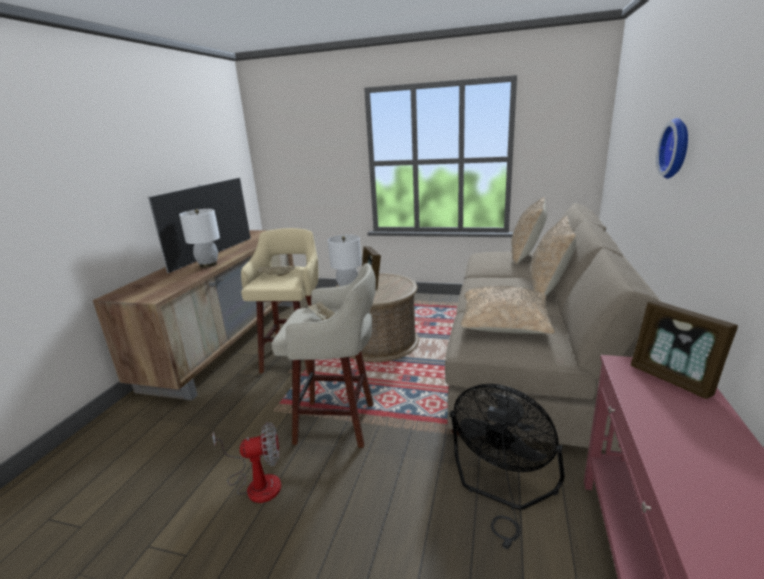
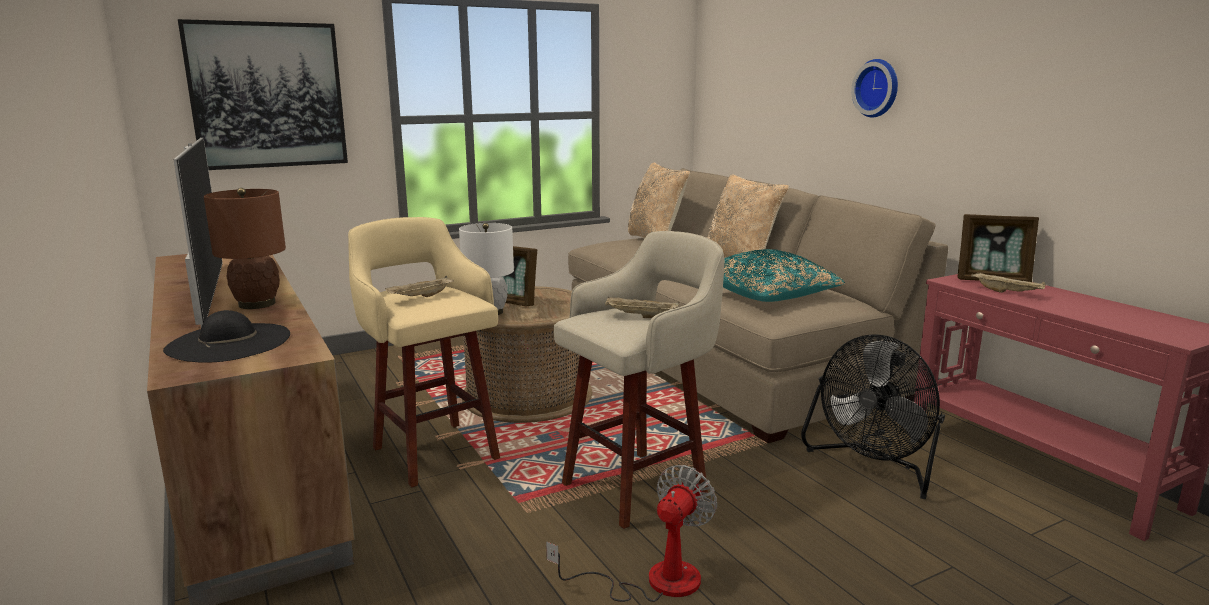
camera: 45 degrees left, 5 degrees down
white table lamp [179,209,220,268] -> brown table lamp [204,188,286,309]
black fan [449,384,565,550] -> black fan turned 120 degrees counterclockwise [801,334,945,499]
beige pillow [460,286,555,334] -> turquoise pillow [723,249,845,302]
none -> black hat [163,310,290,363]
none -> picture [178,19,348,170]
none -> beige tray [971,272,1046,293]

